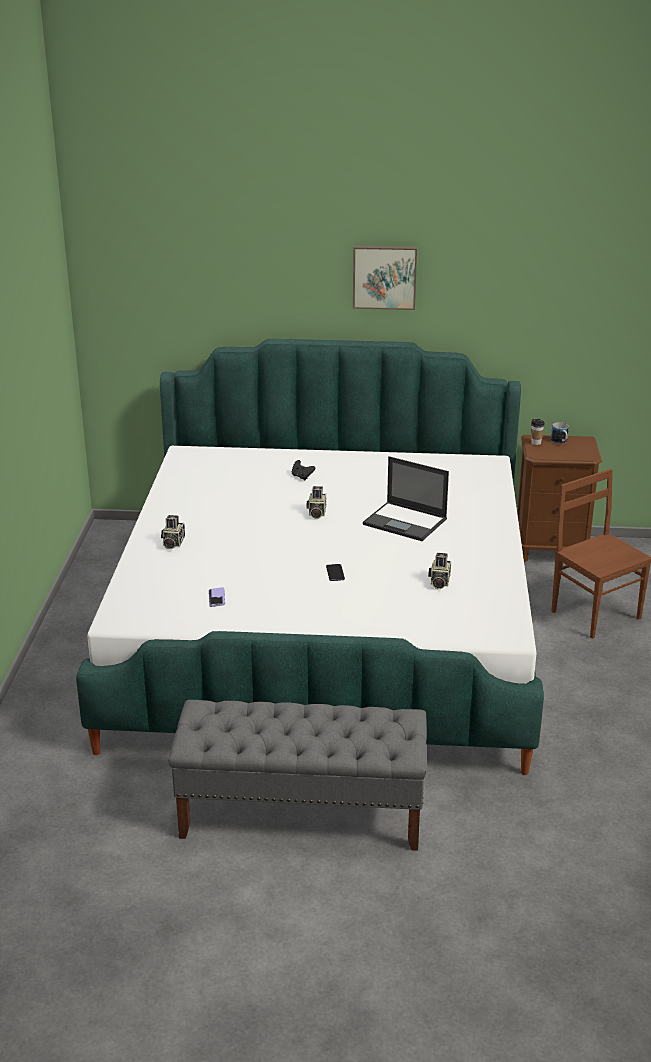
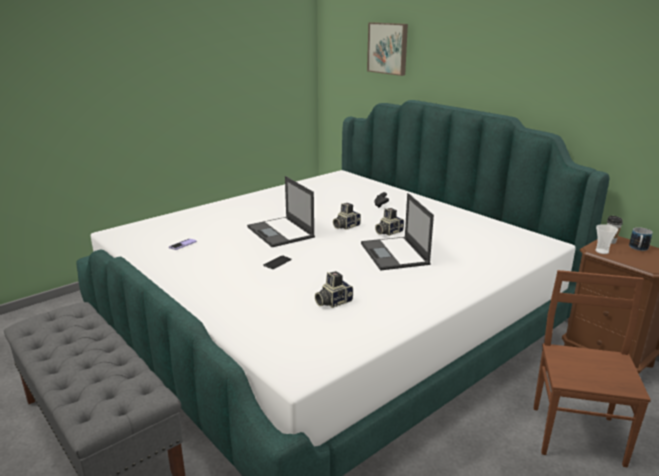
camera: 45 degrees right, 5 degrees down
camera [161,515,185,549] -> camera moved to [375,208,404,236]
picture [353,245,417,310] -> picture moved to [367,22,408,76]
none -> laptop [247,176,315,247]
none -> cup [595,224,618,254]

